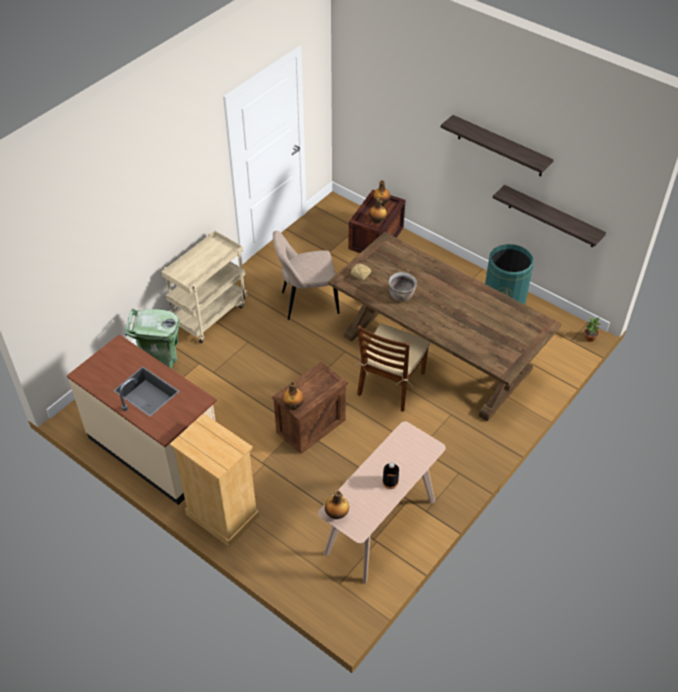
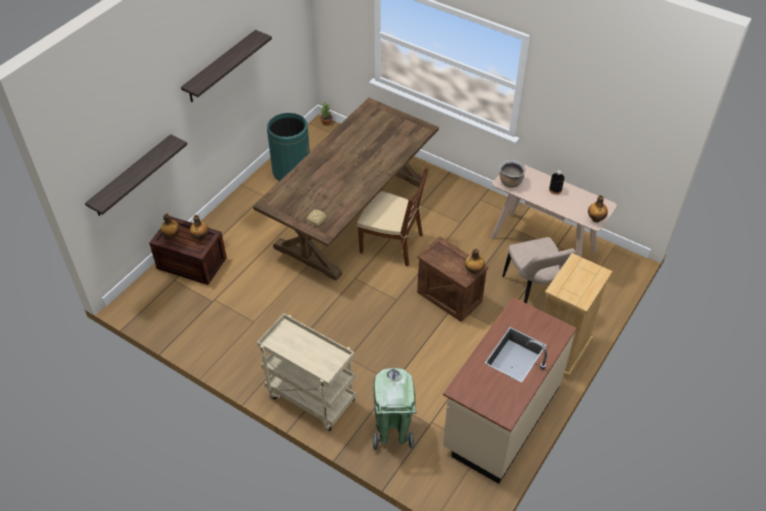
camera: 95 degrees left, 0 degrees up
beige chair [273,230,339,320] -> beige chair moved to [502,237,576,304]
brown cooking pot [388,272,417,302] -> brown cooking pot moved to [499,160,526,188]
shelf [493,185,606,247] -> shelf moved to [85,134,187,216]

